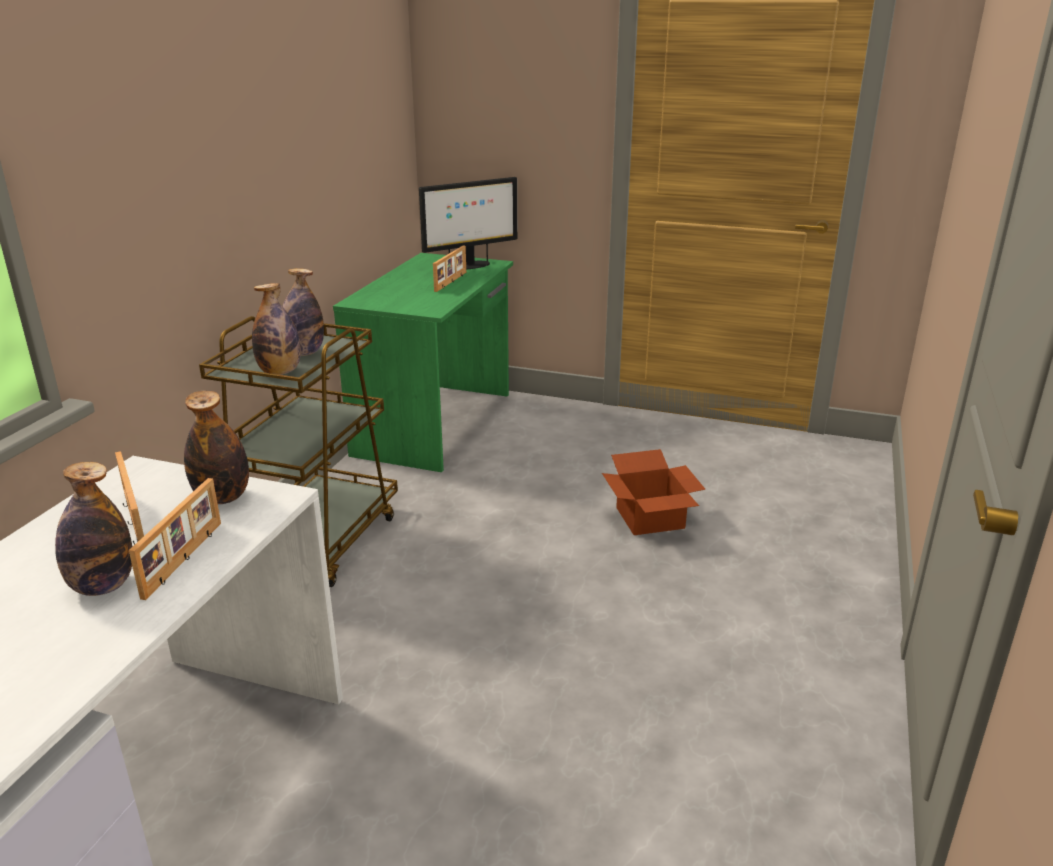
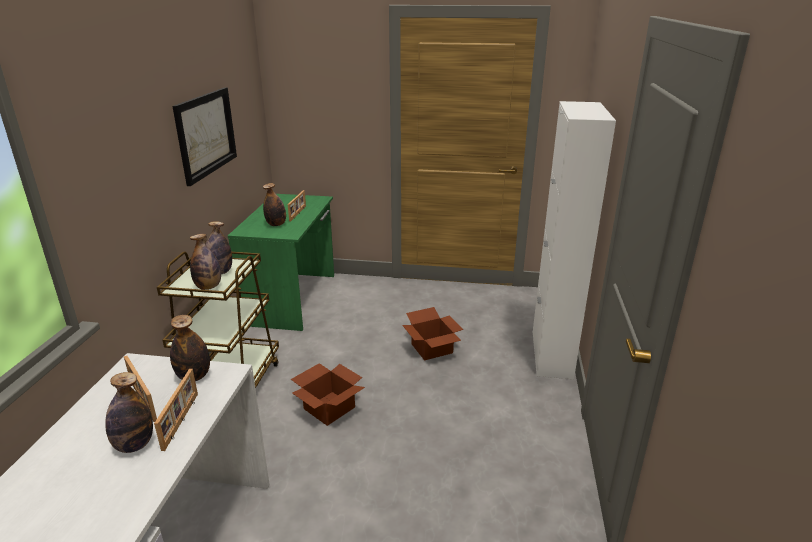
camera: 10 degrees left, 0 degrees up
monitor [419,177,517,269] -> none
none -> picture [172,87,237,186]
none -> bottle [263,183,286,226]
none -> cardboard box [291,363,365,426]
none -> white cabinet [533,101,616,379]

